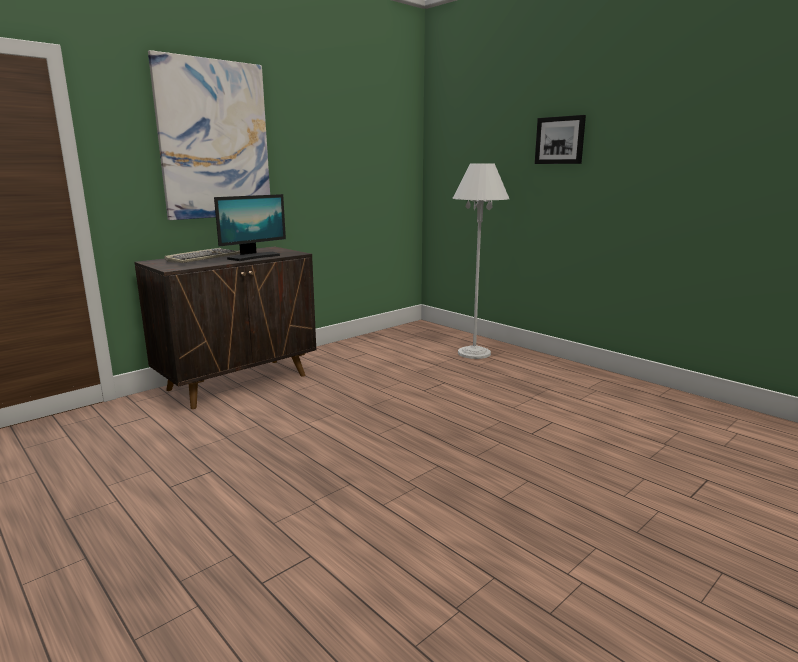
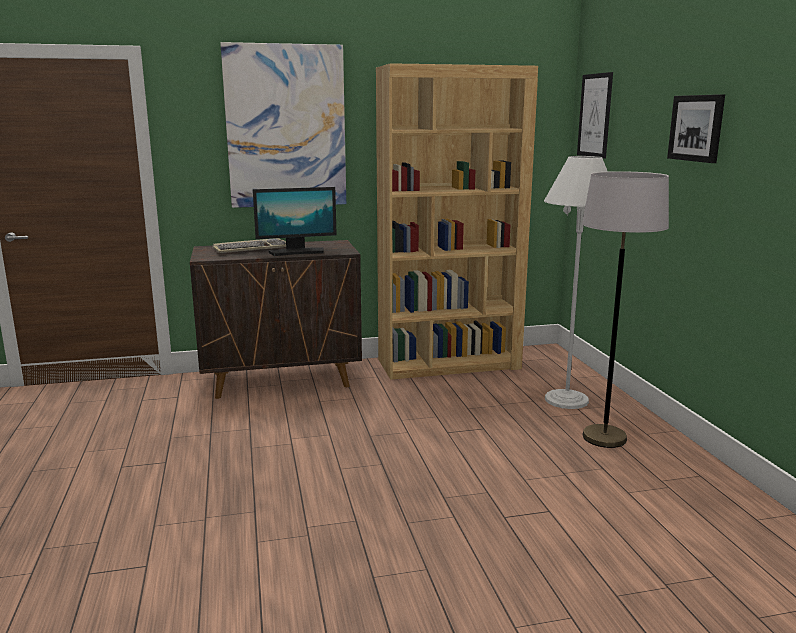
camera: 30 degrees right, 0 degrees up
none -> brown bookcase [376,63,538,380]
none -> picture [577,72,613,159]
none -> grey floor lamp [582,171,669,448]

